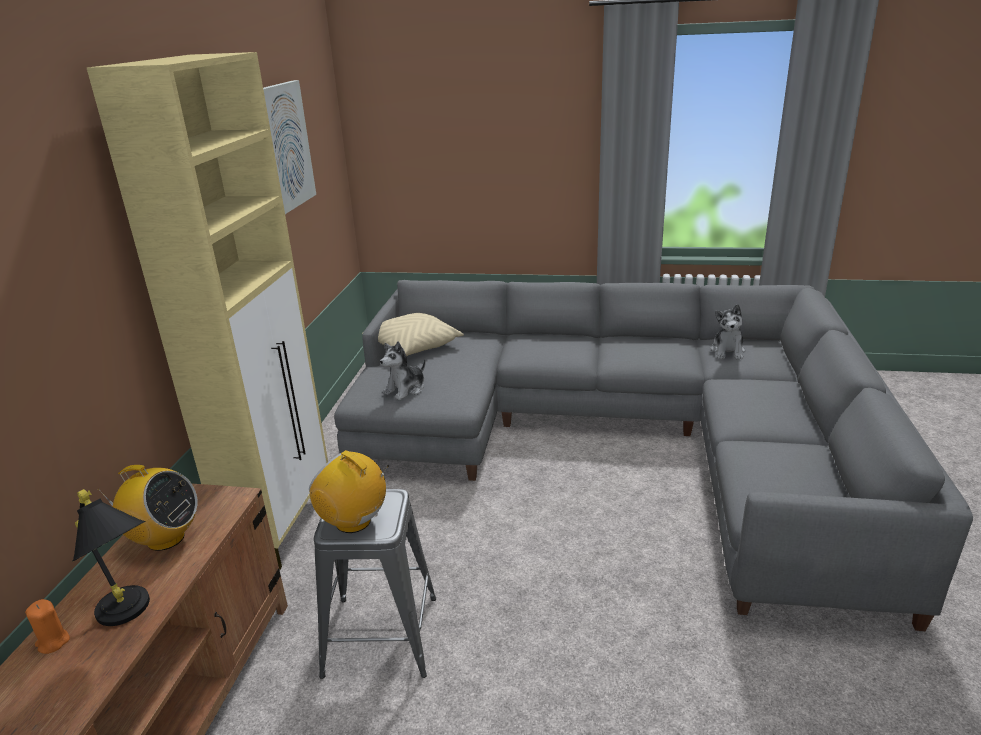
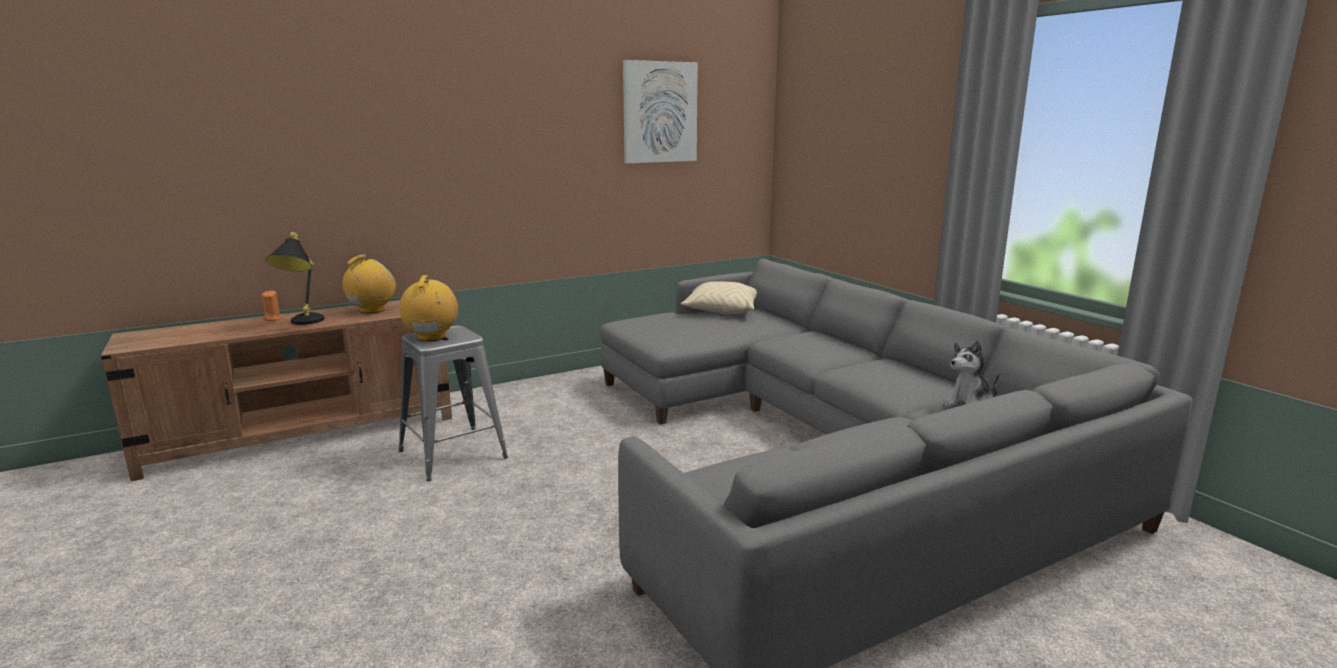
camera: 50 degrees right, 10 degrees down
beige cabinet [87,52,328,570] -> none
radio [98,465,198,551] -> radio turned 120 degrees counterclockwise [342,255,396,313]
plush toy [380,341,425,400] -> none

